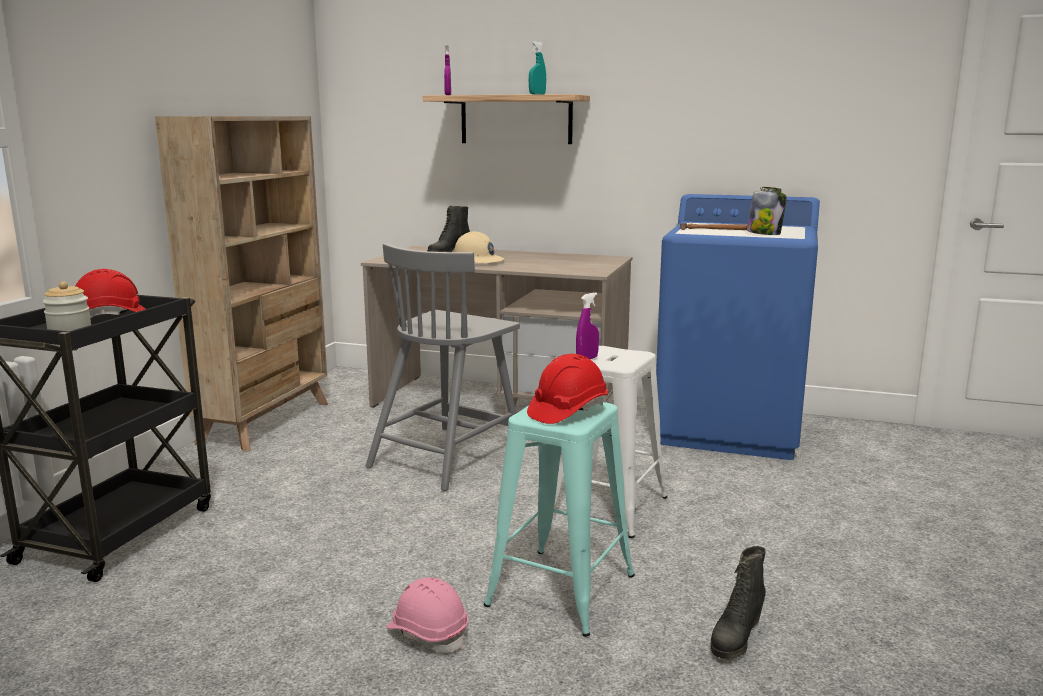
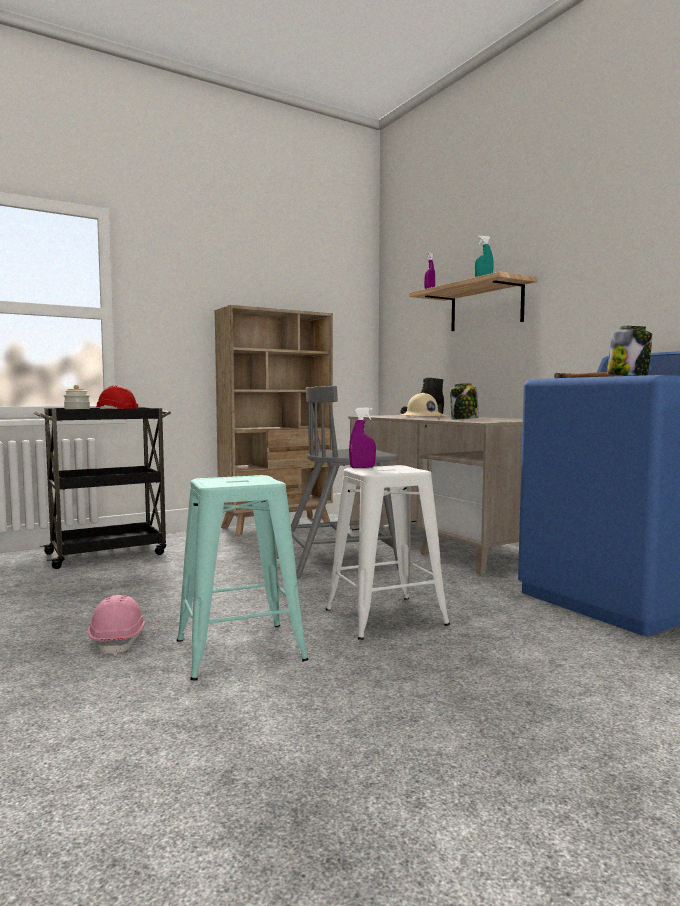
camera: 40 degrees right, 10 degrees down
red hard hat [527,354,608,424] -> none
black boot [711,546,766,659] -> none
none -> jar [450,383,479,420]

